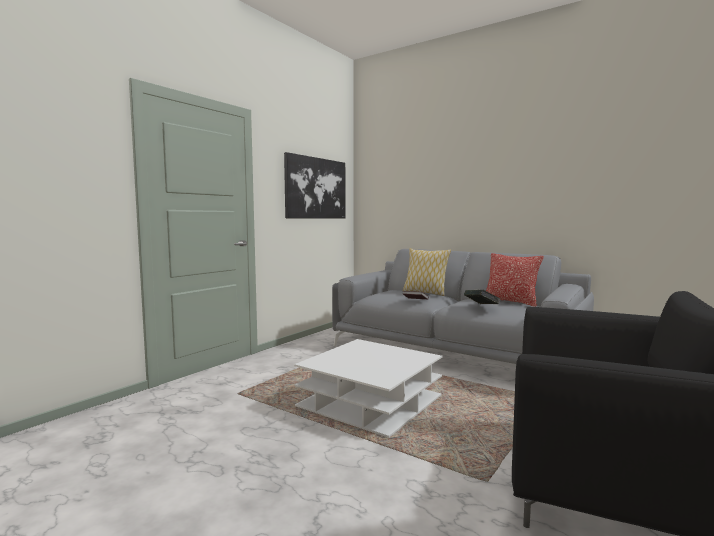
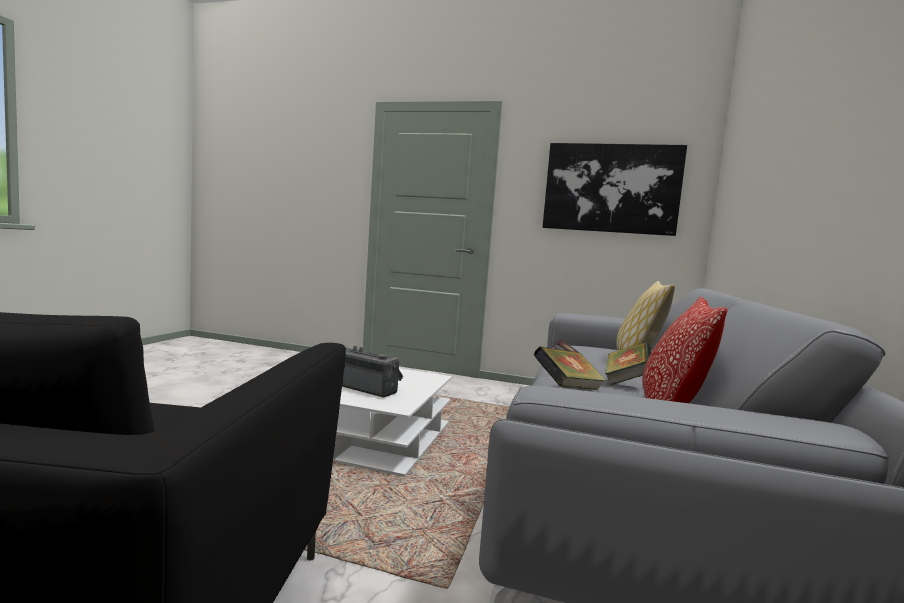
camera: 70 degrees right, 0 degrees up
none -> radio [342,346,403,398]
none -> book [605,342,651,385]

